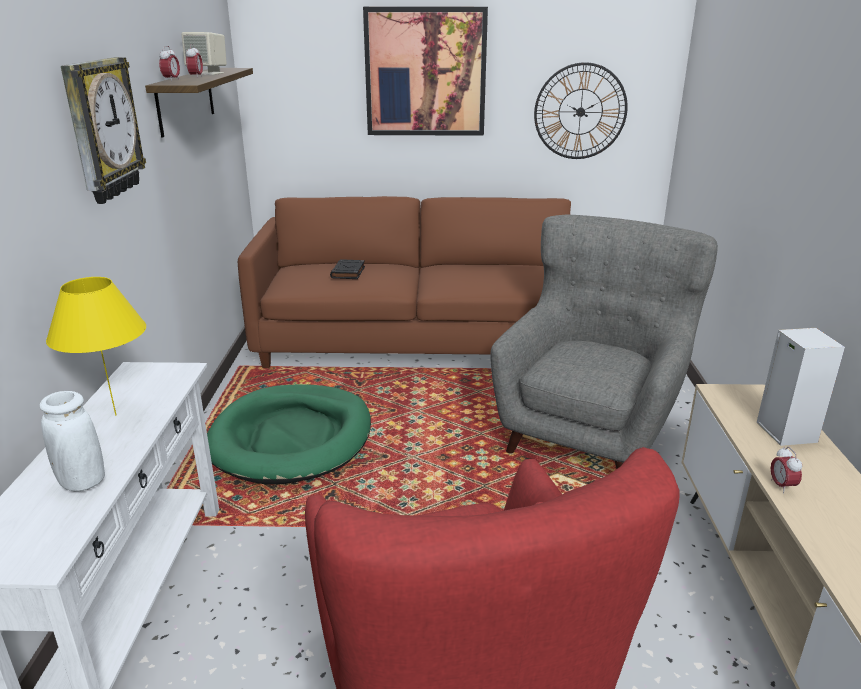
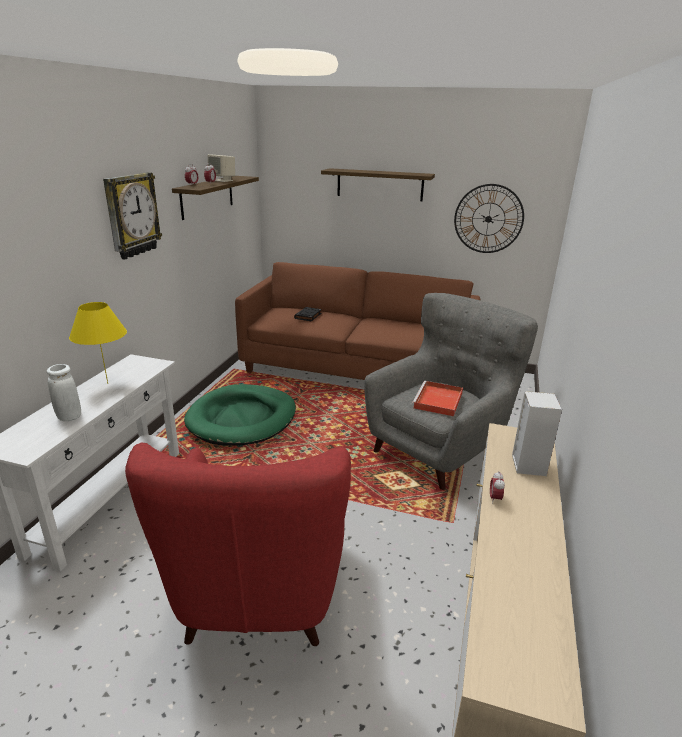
camera: 15 degrees right, 0 degrees up
picture [363,7,488,136] -> shelf [321,168,435,201]
none -> red tray [412,381,463,416]

